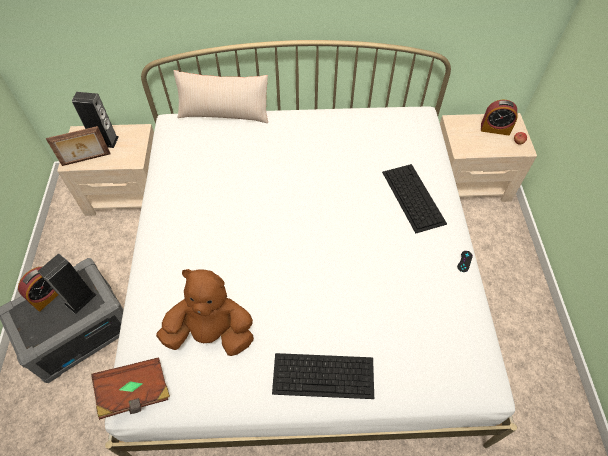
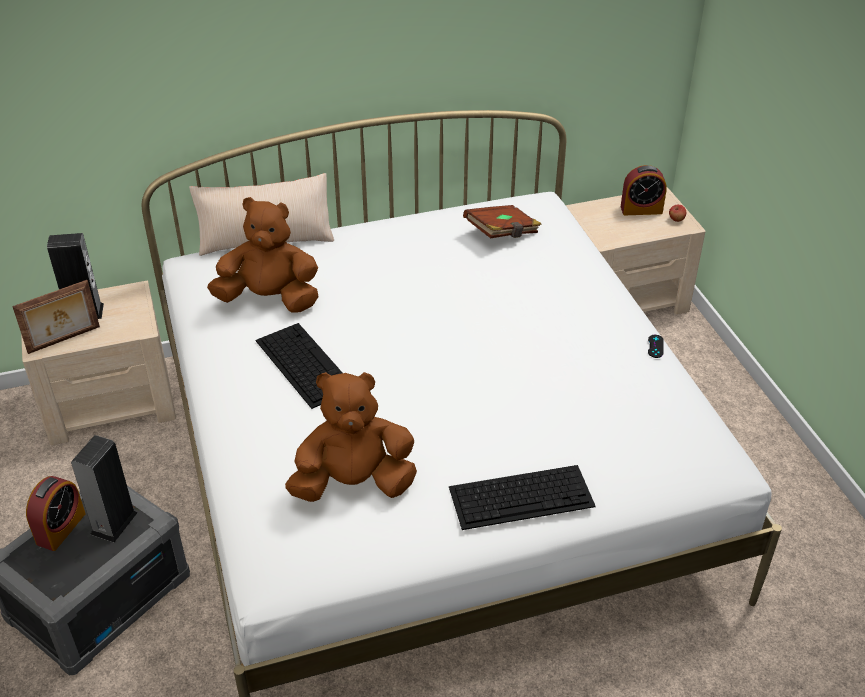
camera: 15 degrees left, 15 degrees down
brown book [91,357,170,420] -> brown book moved to [463,205,542,238]
keyboard [382,164,447,233] -> keyboard moved to [256,323,342,409]
none -> brown plush toy [207,197,319,313]

